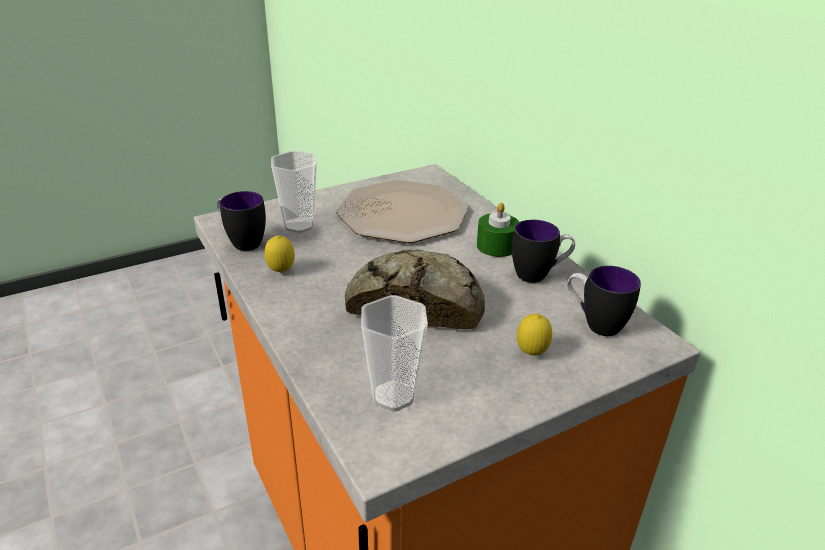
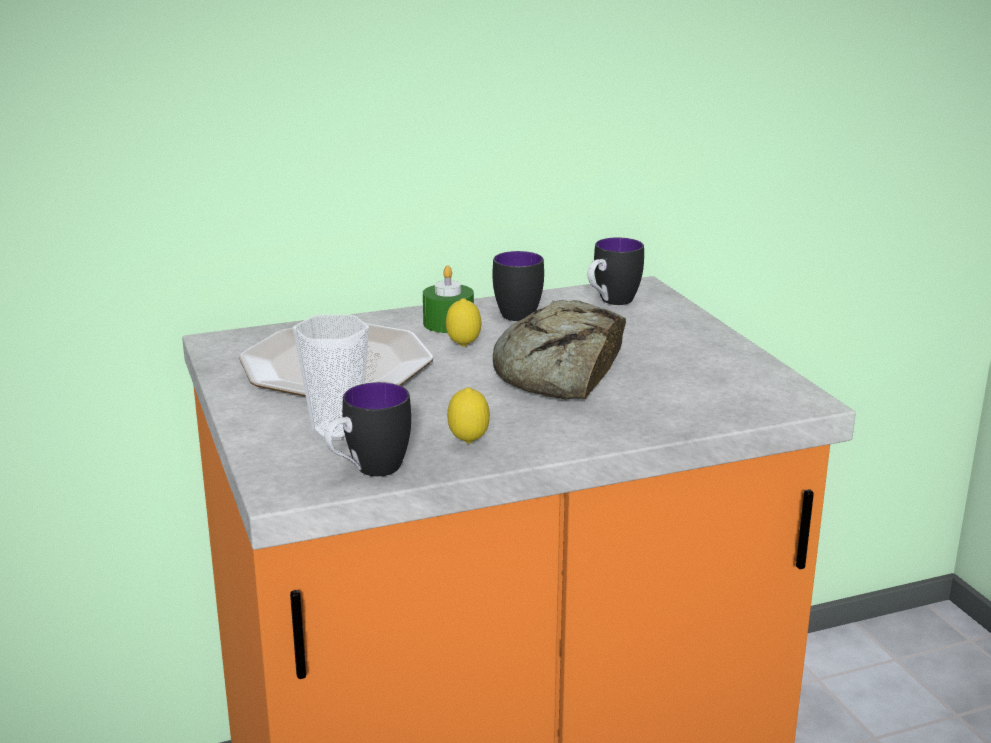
camera: 80 degrees left, 10 degrees down
cup [361,295,428,411] -> none
lemon [517,314,552,355] -> lemon moved to [446,298,481,347]

